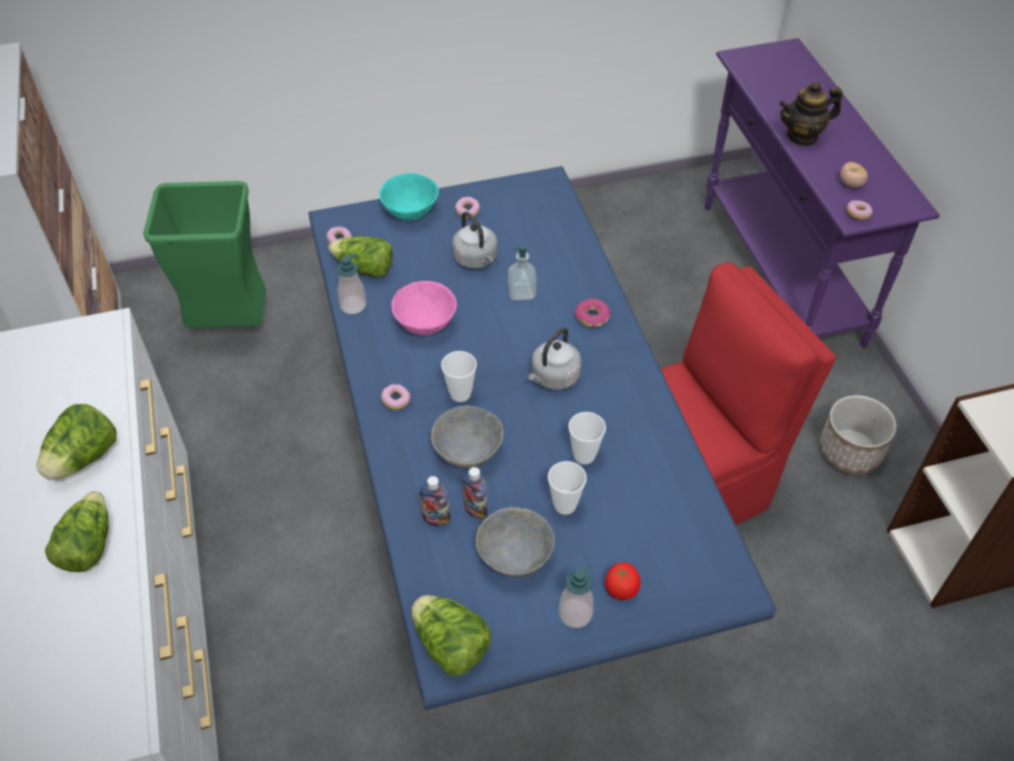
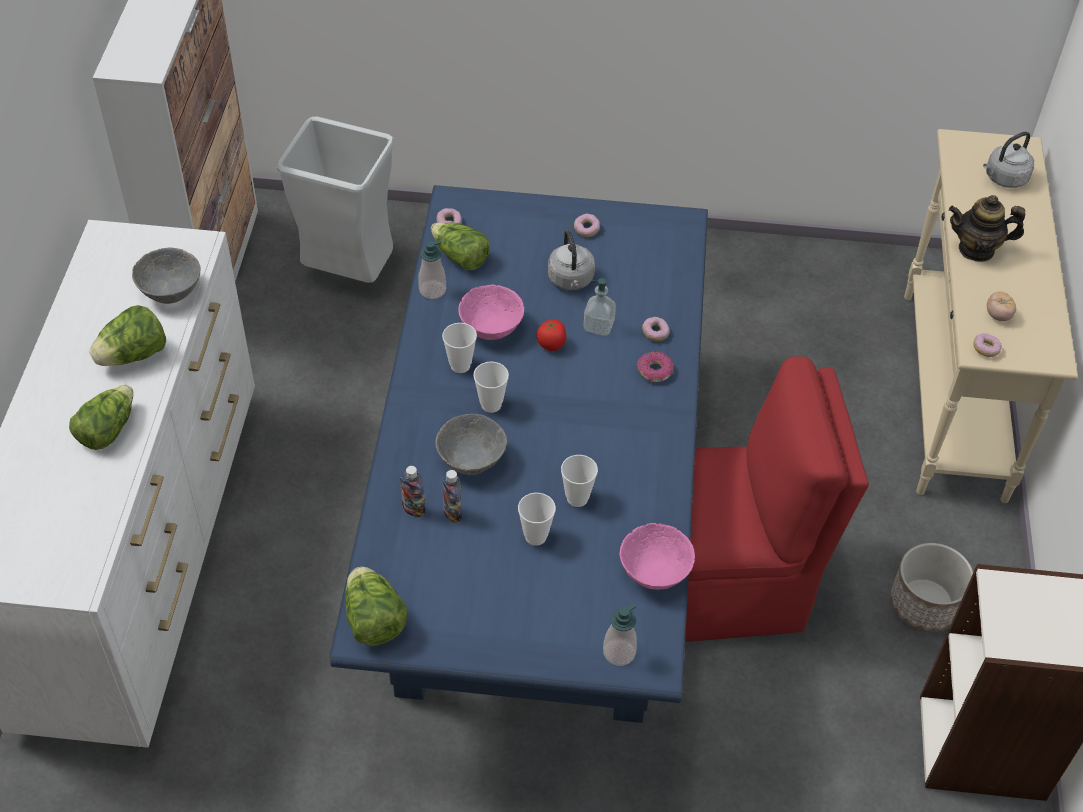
camera: 20 degrees right, 0 degrees up
green trash can [143,181,266,328] -> grey trash can [277,116,394,283]
turquoise bowl [379,173,439,221] -> none
donut [381,384,411,410] -> donut moved to [642,317,670,341]
grey bowl [475,507,555,577] -> grey bowl moved to [132,248,200,304]
grey kettle [528,327,582,390] -> grey kettle moved to [983,131,1034,188]
soap dispenser [559,563,594,628] -> soap dispenser moved to [603,604,637,666]
tomato [605,562,641,600] -> tomato moved to [537,319,566,351]
purple console table [705,38,940,348] -> beige console table [904,129,1078,503]
none -> cup [442,323,477,373]
none -> pink bowl [619,523,695,590]

